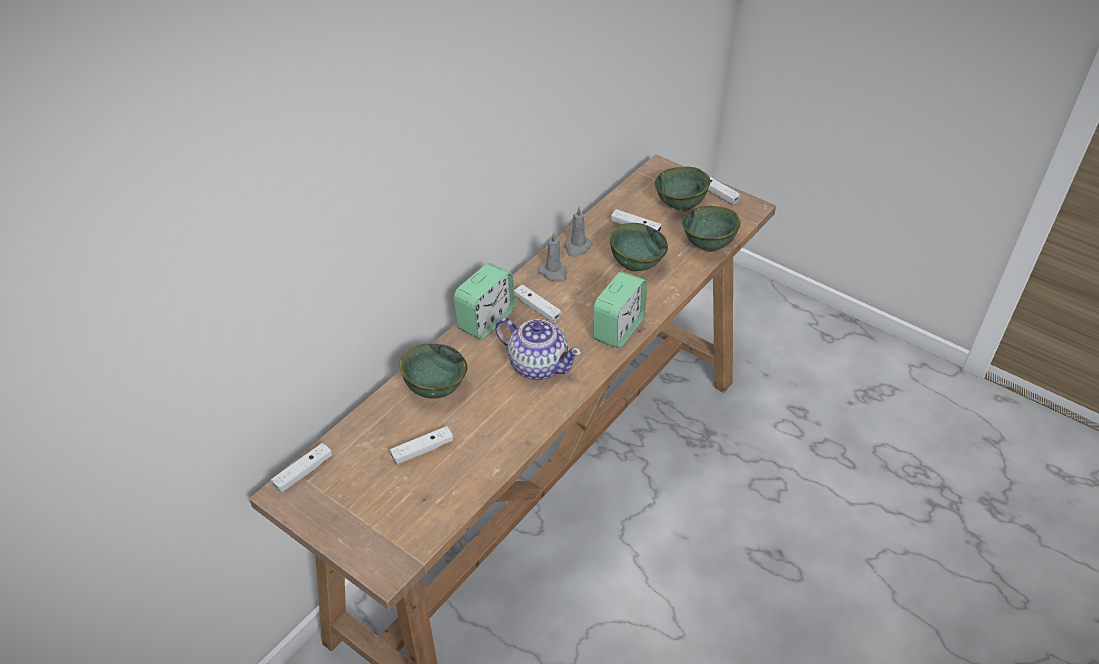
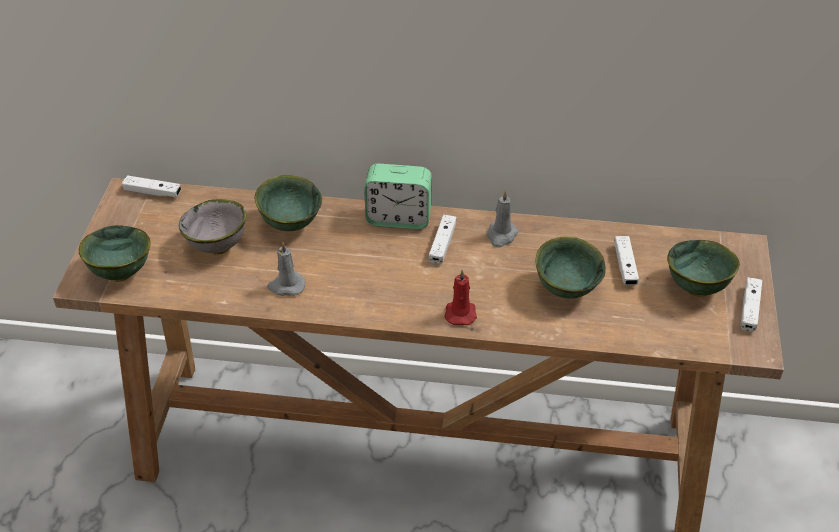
camera: 60 degrees right, 0 degrees up
white game controller [390,426,453,465] -> grey bowl [179,199,246,254]
teapot [495,318,582,380] -> none
grey candle [564,207,592,257] -> grey candle moved to [267,241,305,296]
alarm clock [593,271,647,349] -> red candle [444,269,477,325]
green bowl [682,206,741,252] -> green bowl moved to [79,225,150,282]

